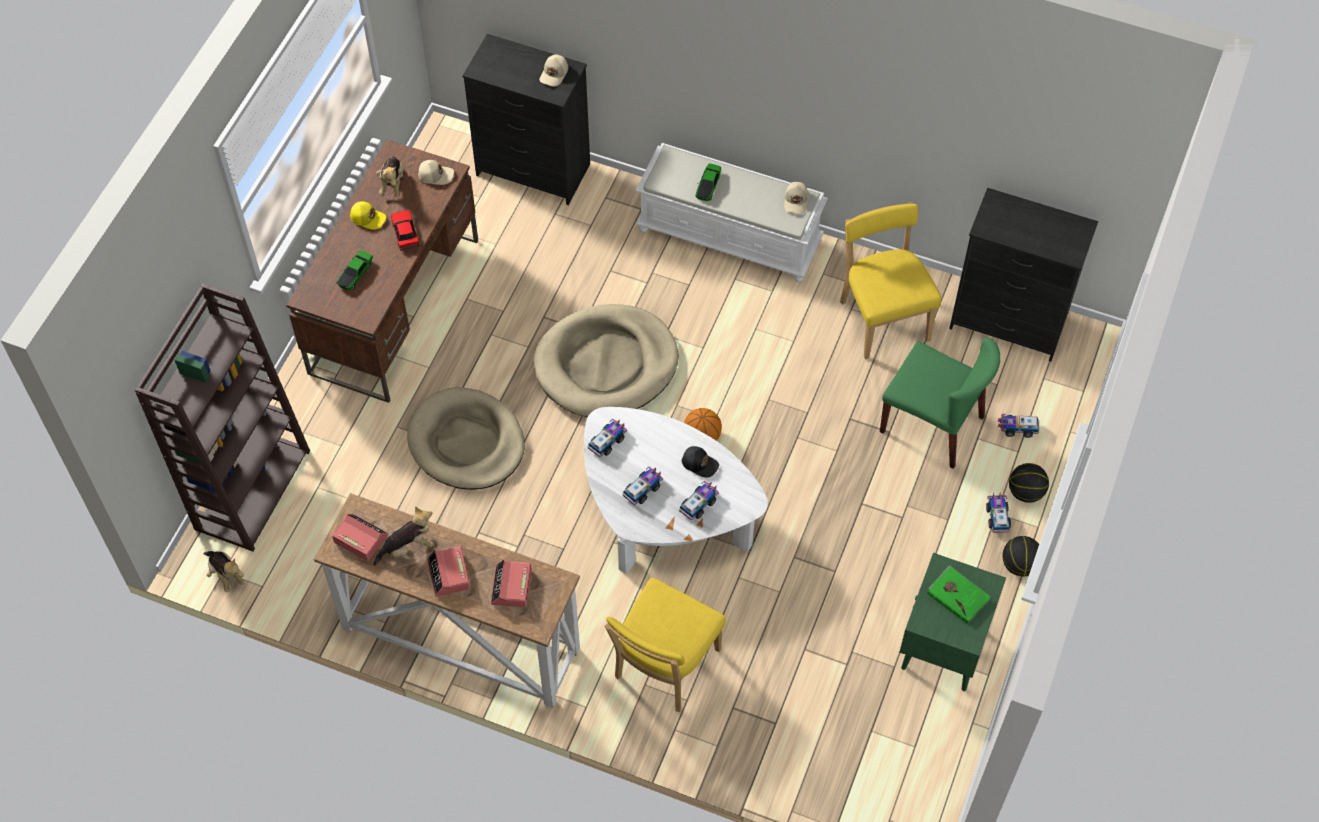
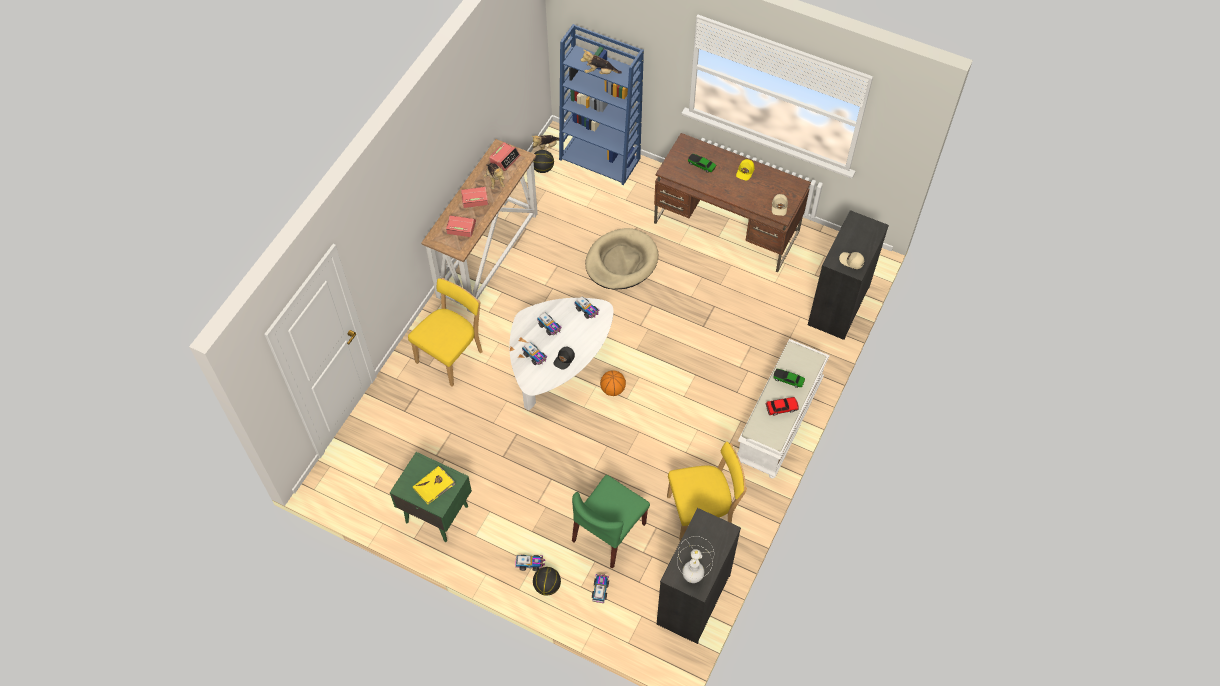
camera: 95 degrees right, 0 degrees up
brown bookcase [135,283,310,552] -> blue bookcase [559,24,644,185]
plush toy [376,156,404,197] -> plush toy moved to [580,50,622,74]
toy car [391,210,419,250] -> toy car moved to [766,397,799,415]
beige dog bed [534,304,679,417] -> none
yellow chair [605,578,726,712] -> yellow chair turned 90 degrees clockwise [408,278,483,387]
beige cap [784,182,808,214] -> none
green book [927,565,991,624] -> yellow book [413,466,455,504]
basketball [1002,536,1039,576] -> basketball moved to [533,150,554,173]
none -> white table lamp [677,536,714,583]

